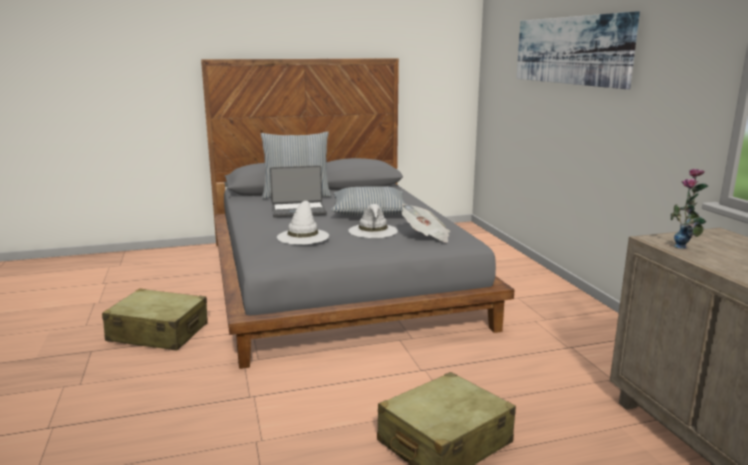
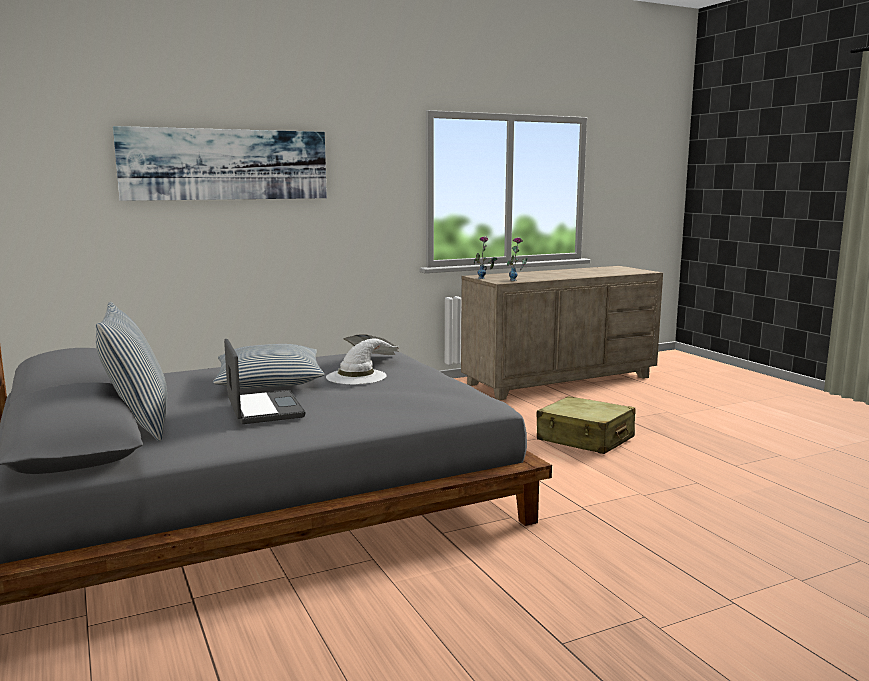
camera: 100 degrees left, 5 degrees down
beige suitcase [102,288,208,350] -> none
white hat [277,201,329,244] -> none

